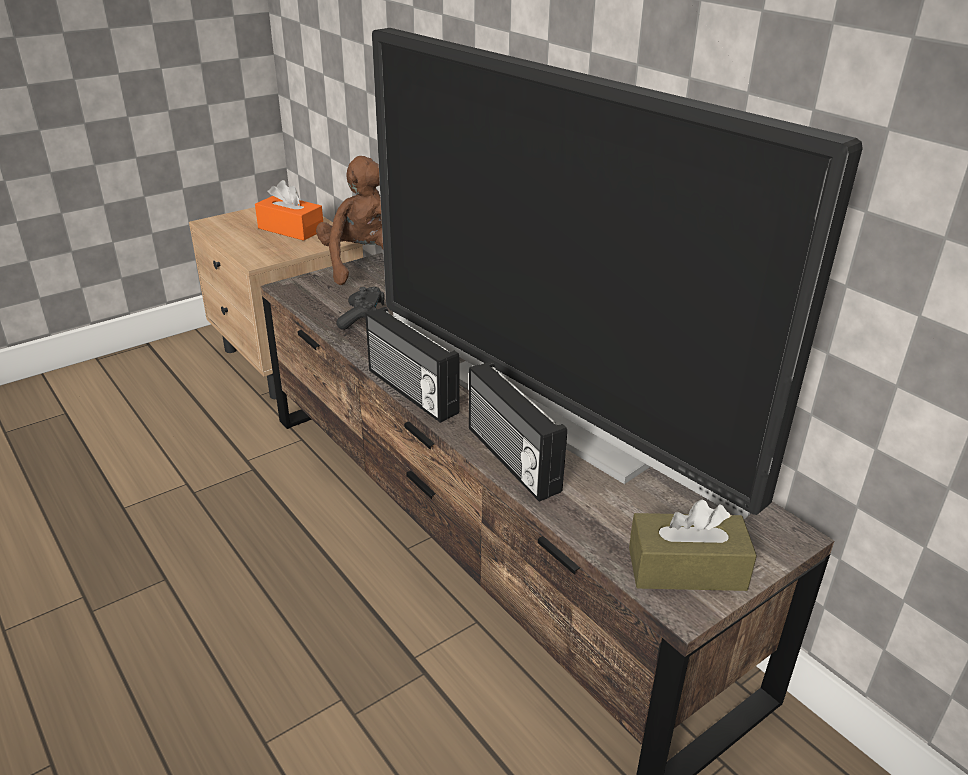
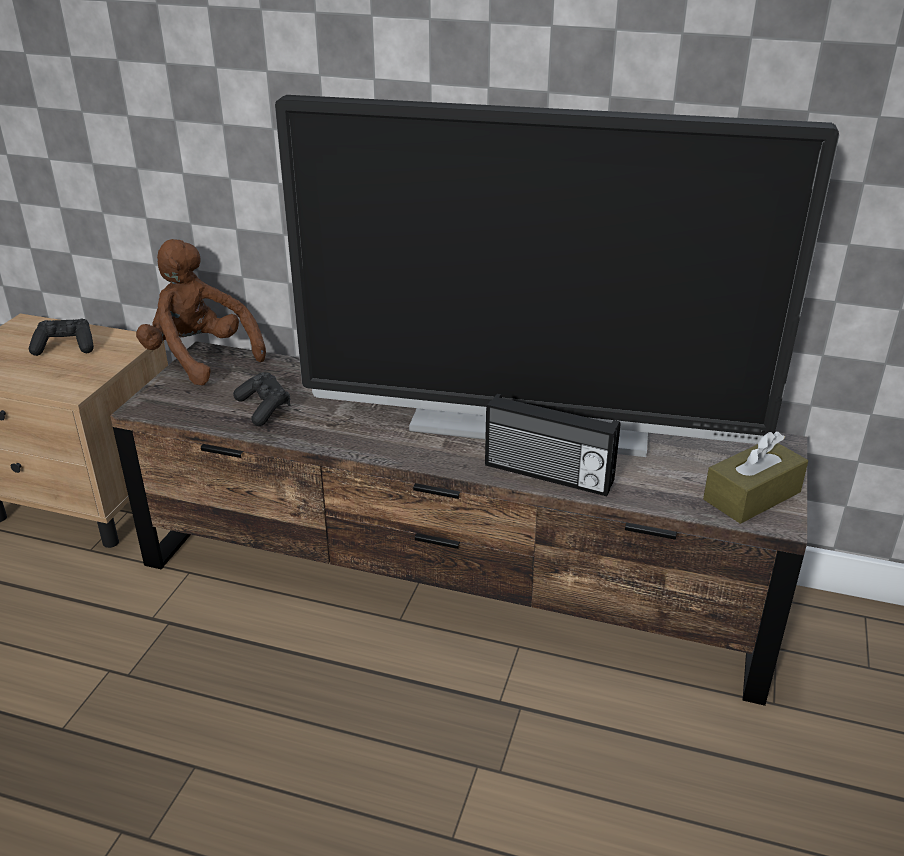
camera: 35 degrees left, 0 degrees up
orange tissue box [255,180,323,241] -> black game controller [29,318,94,356]
radio [365,307,460,423] -> none

